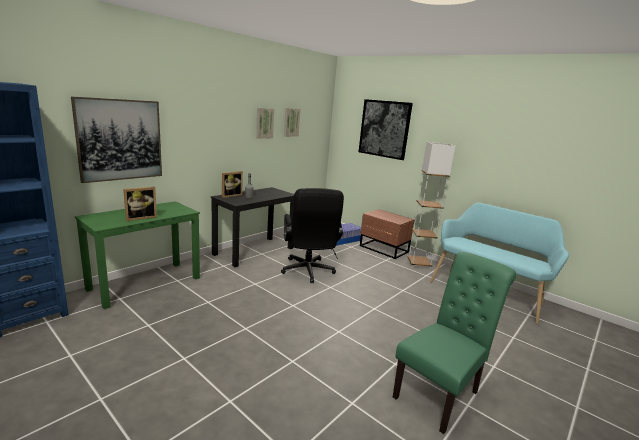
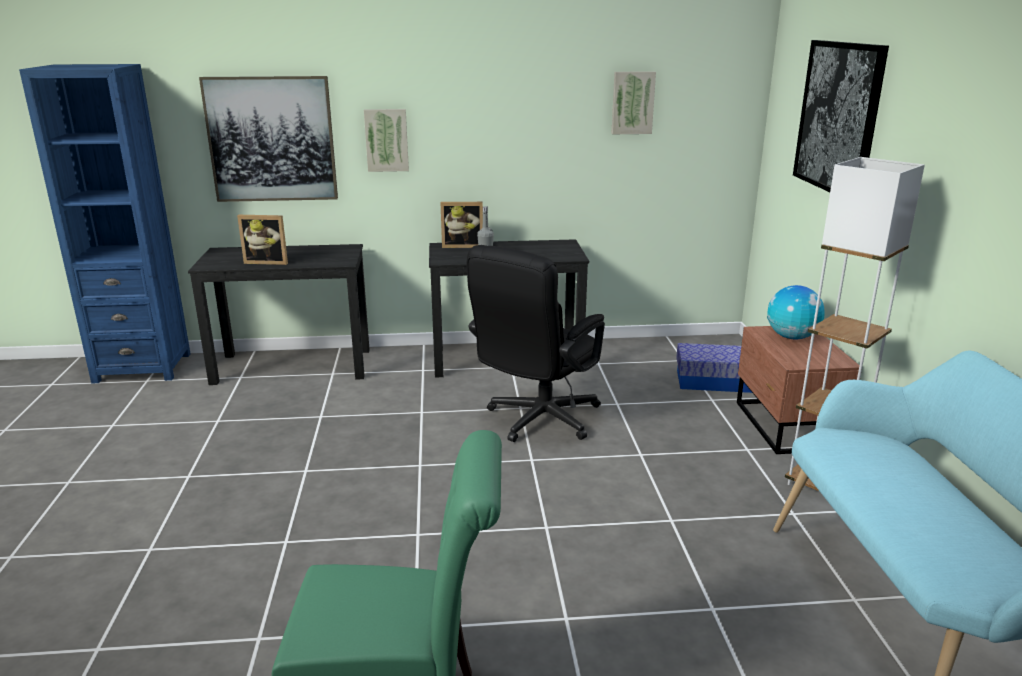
camera: 45 degrees right, 5 degrees up
green desk [75,201,200,309] -> black desk [188,244,370,385]
picture [256,108,274,139] -> picture moved to [364,109,409,172]
none -> globe [767,285,825,339]

